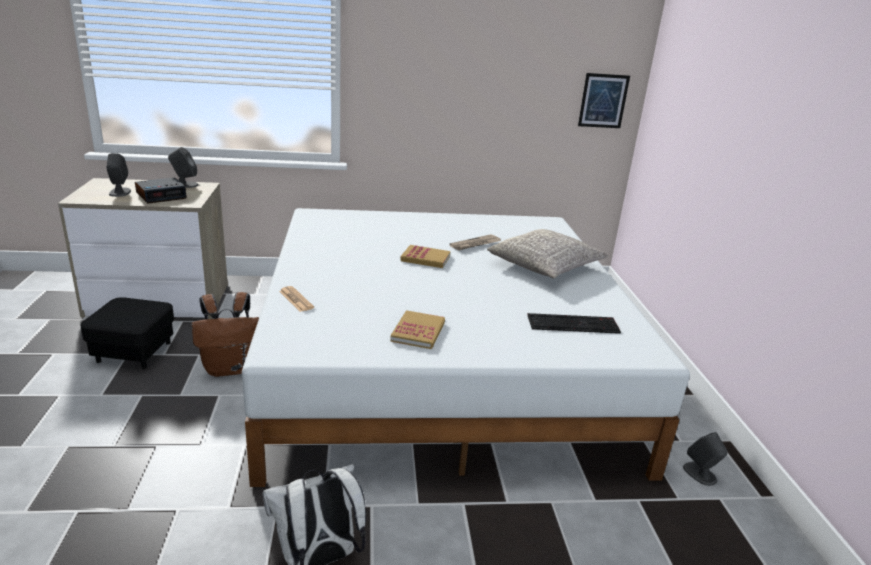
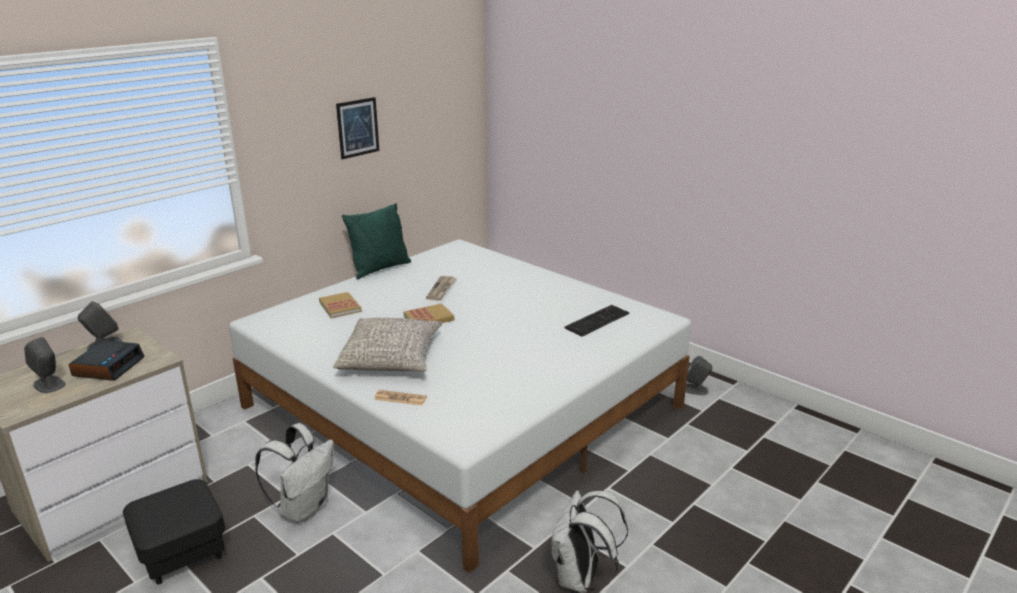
camera: 40 degrees left, 0 degrees up
brown backpack [192,292,259,377] -> white backpack [255,423,334,523]
book [390,310,445,349] -> book moved to [319,292,361,318]
grey pillow [487,229,608,279] -> grey pillow moved to [333,318,442,371]
picture [578,73,630,128] -> picture moved to [336,97,379,159]
none -> green pillow [342,203,411,279]

